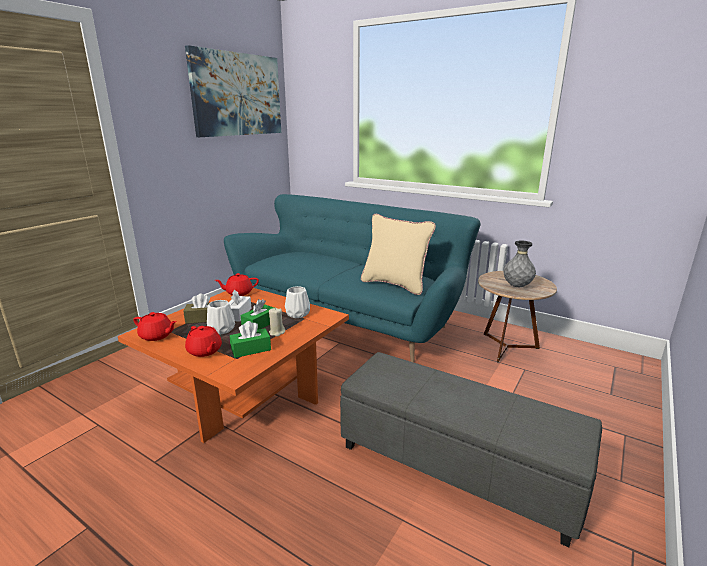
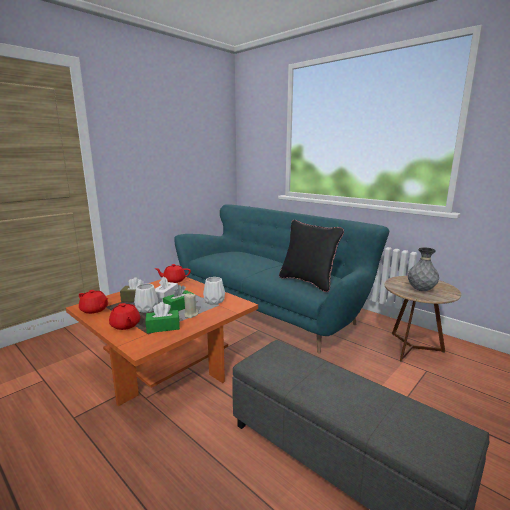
camera: 10 degrees right, 5 degrees down
picture [185,45,281,137] -> none
beige pillow [361,214,436,295] -> black pillow [279,220,344,292]

